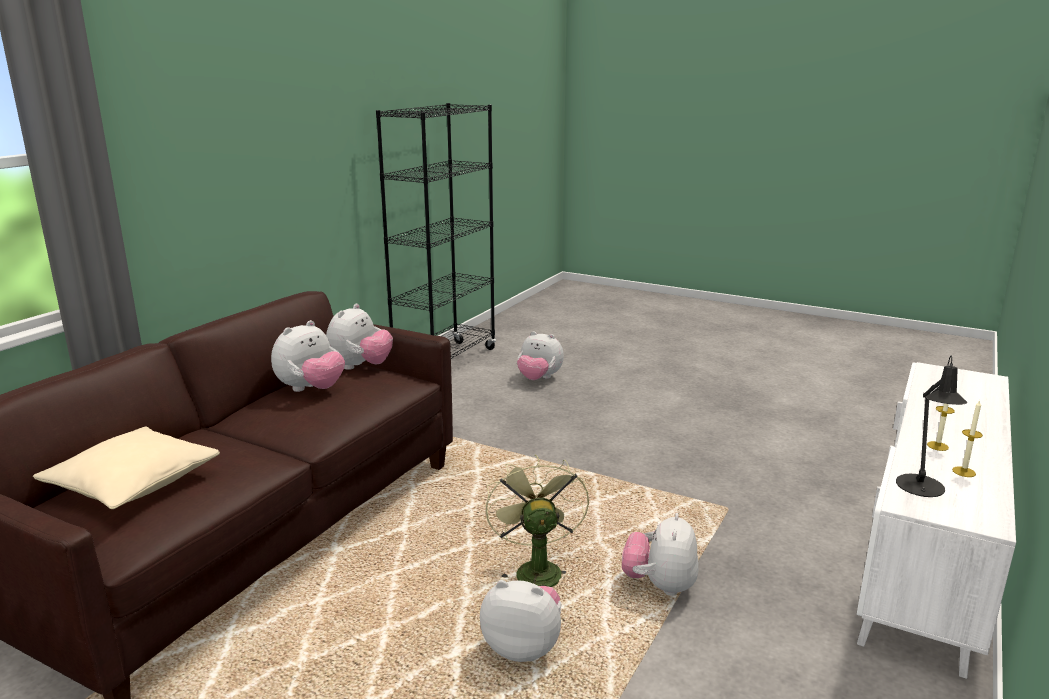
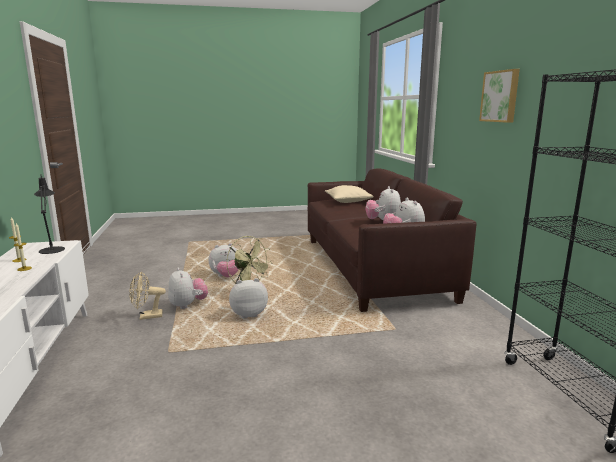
camera: 140 degrees right, 5 degrees down
plush toy [517,331,564,380] -> plush toy moved to [229,278,268,318]
none -> beige fan [129,271,166,320]
none -> picture [479,69,520,123]

